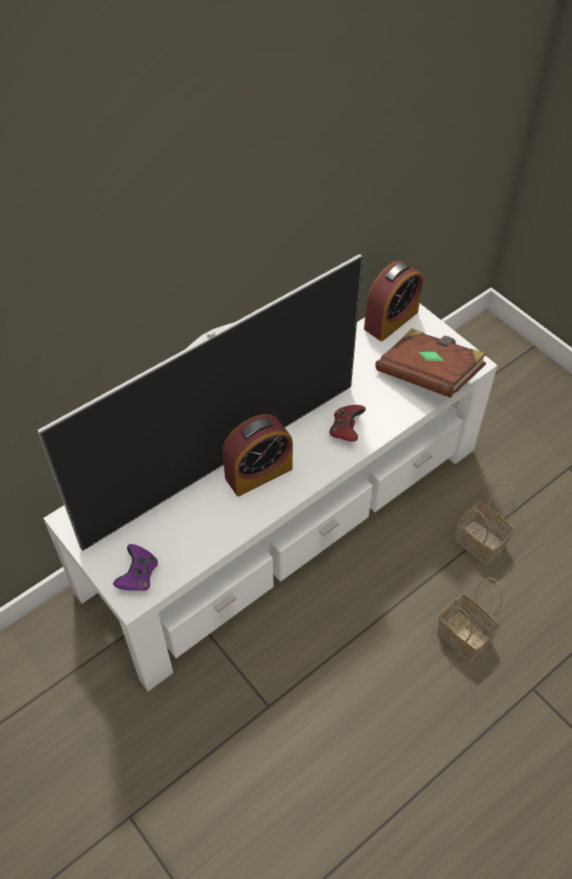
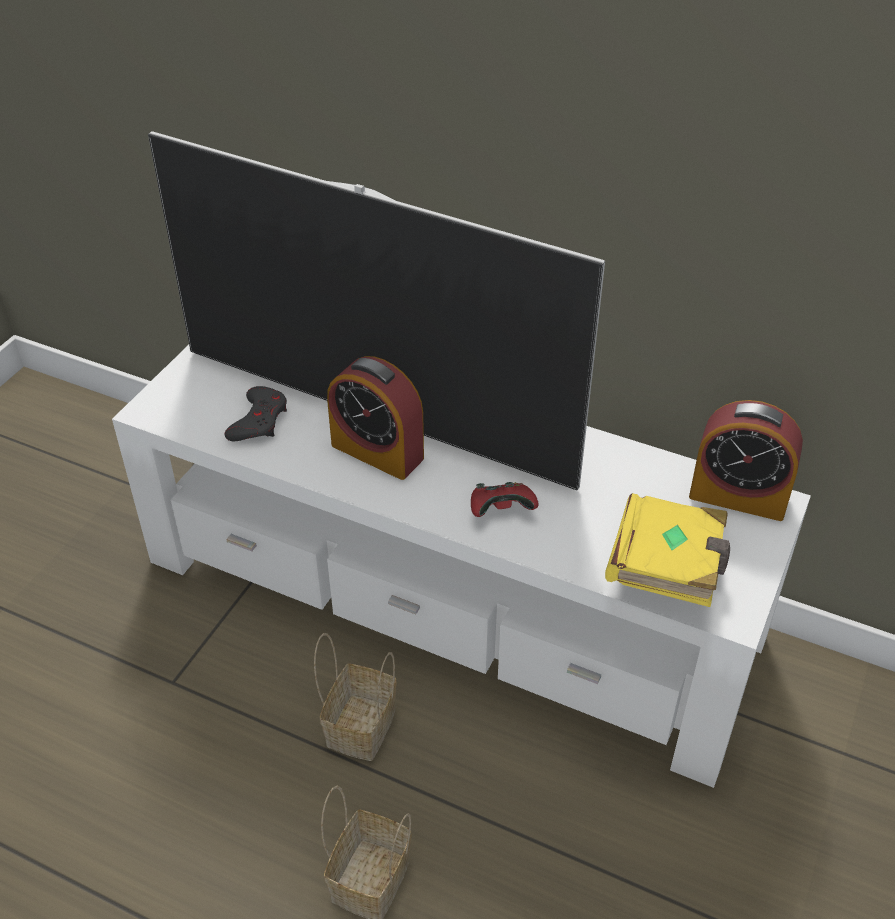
camera: 65 degrees right, 10 degrees down
purple game controller [113,544,158,591] -> none
brown book [375,328,486,398] -> yellow book [605,493,730,607]
basket [455,482,515,565] -> basket moved to [314,633,397,761]
none -> grey game controller [224,386,287,441]

